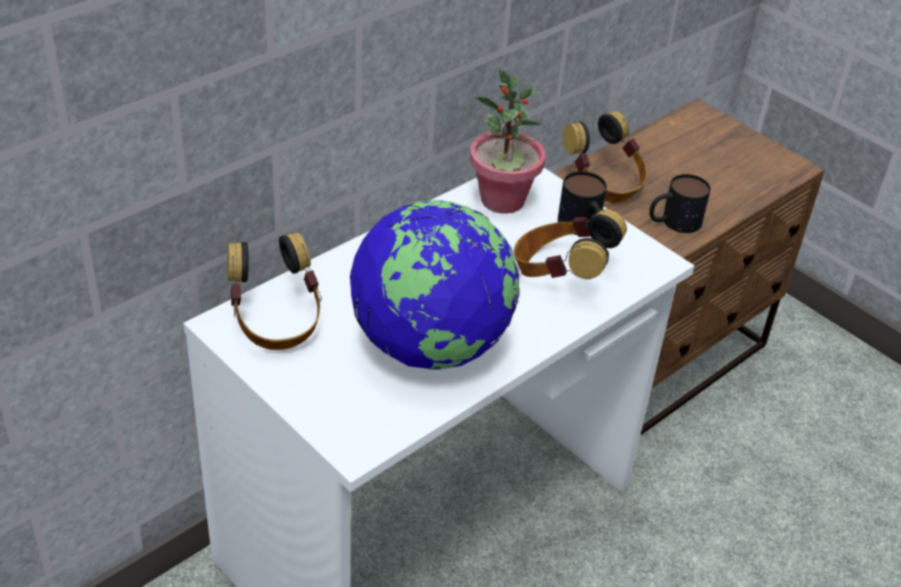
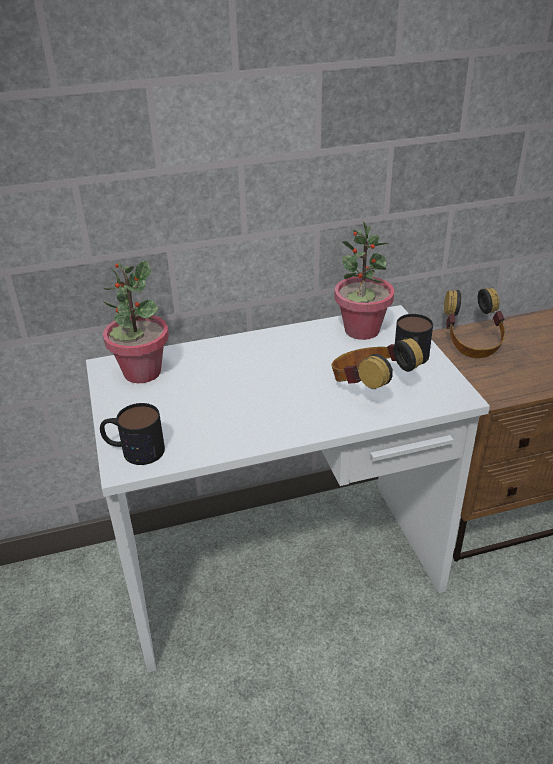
camera: 30 degrees right, 5 degrees down
headphones [227,232,322,350] -> potted plant [102,260,169,383]
globe [350,200,520,370] -> none
mug [649,174,711,233] -> mug moved to [100,403,165,465]

